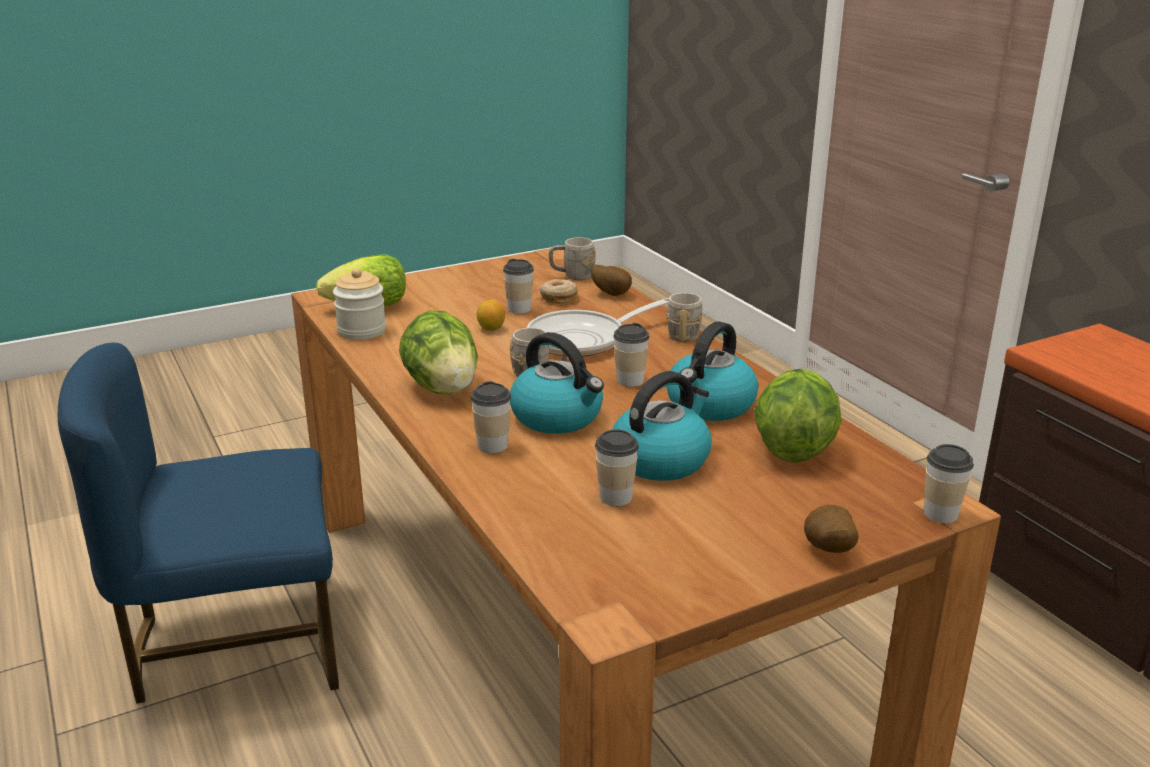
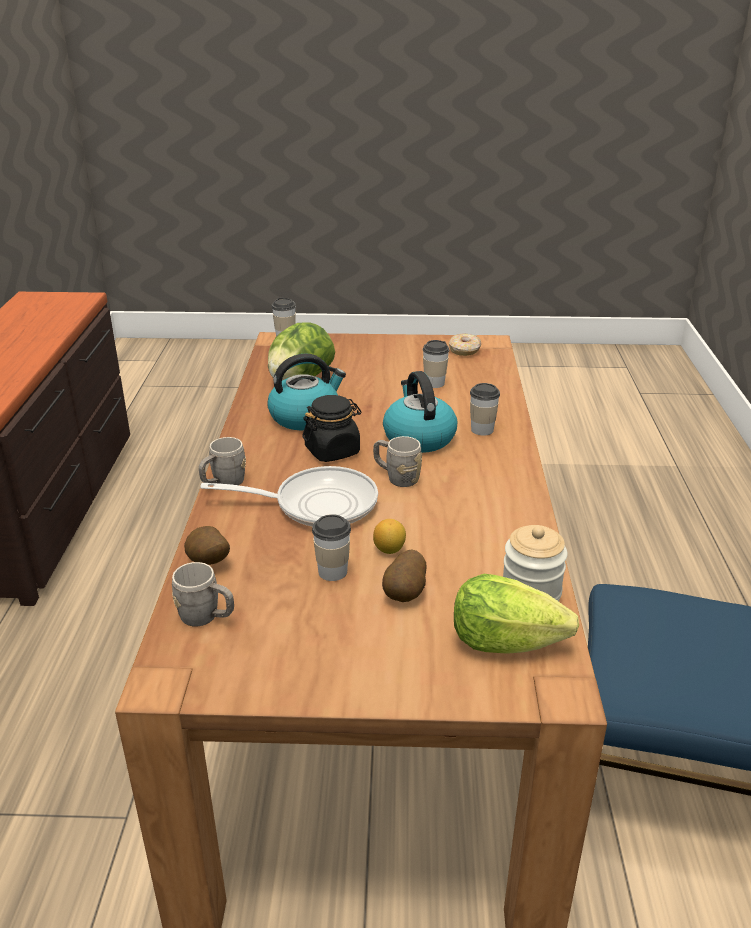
camera: 150 degrees left, 5 degrees up
lettuce [399,310,478,394] -> none
donut [539,279,578,304] -> donut moved to [449,333,481,356]
kettle [612,371,712,481] -> none
cup [613,323,649,387] -> black jar [302,395,361,462]
potato [804,505,859,553] -> potato moved to [382,549,426,602]

